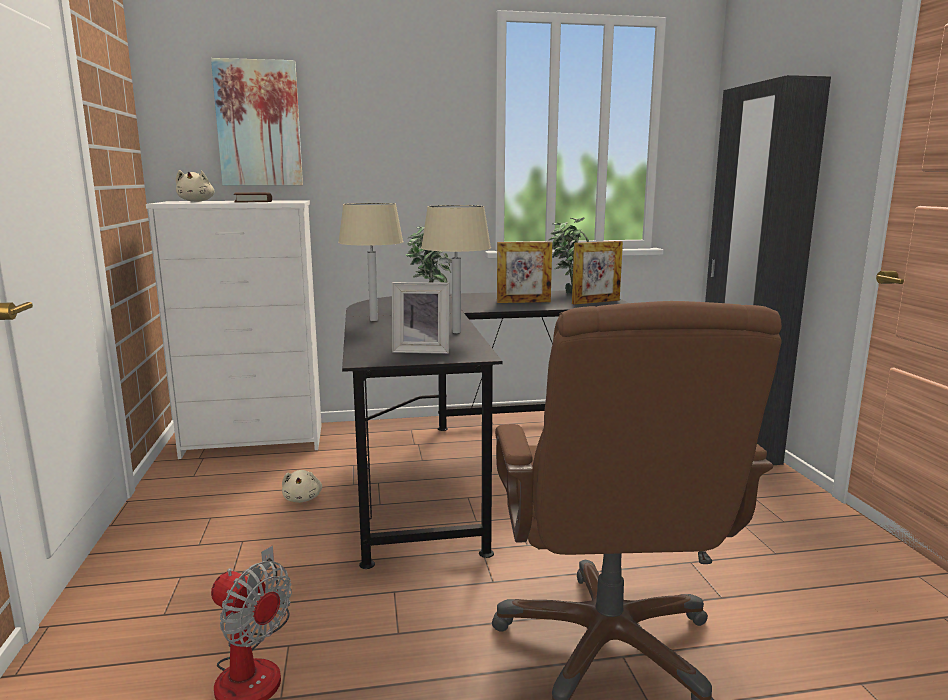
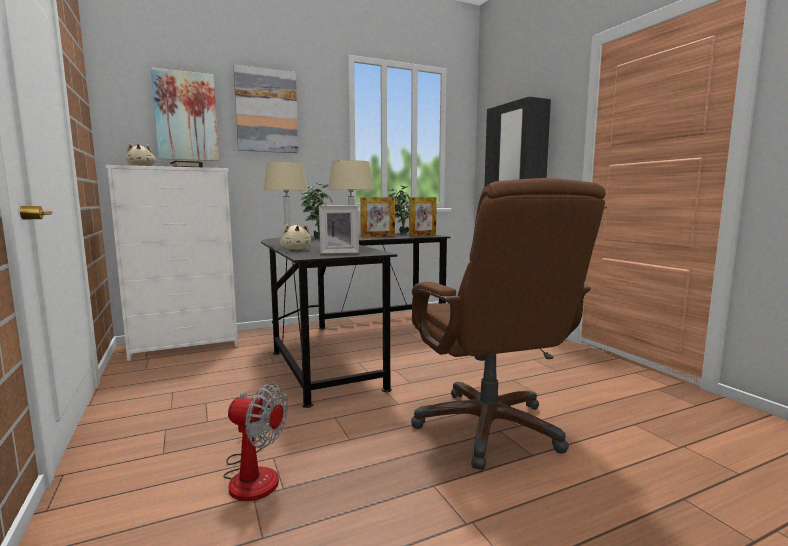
camera: 15 degrees left, 5 degrees down
beige plush toy [282,470,322,503] -> beige plush toy moved to [280,224,311,250]
none -> picture [233,65,299,153]

